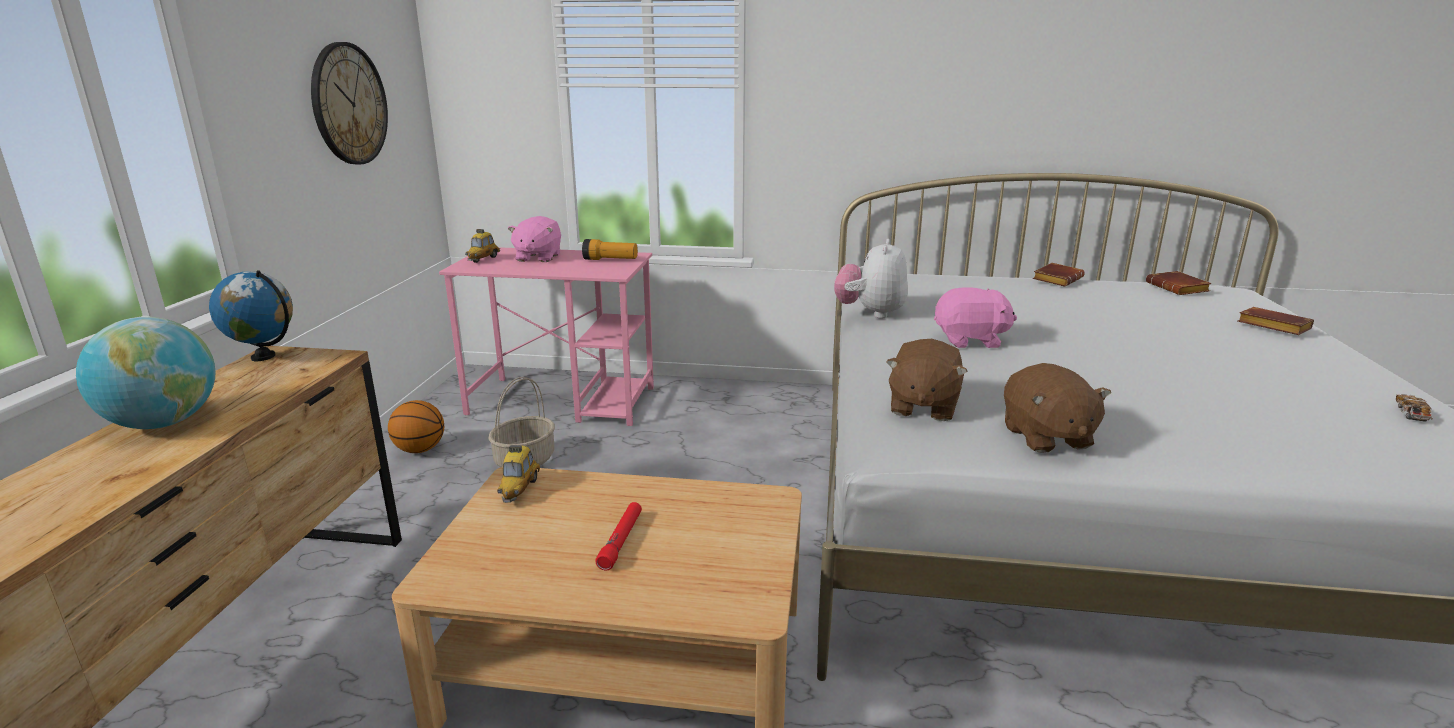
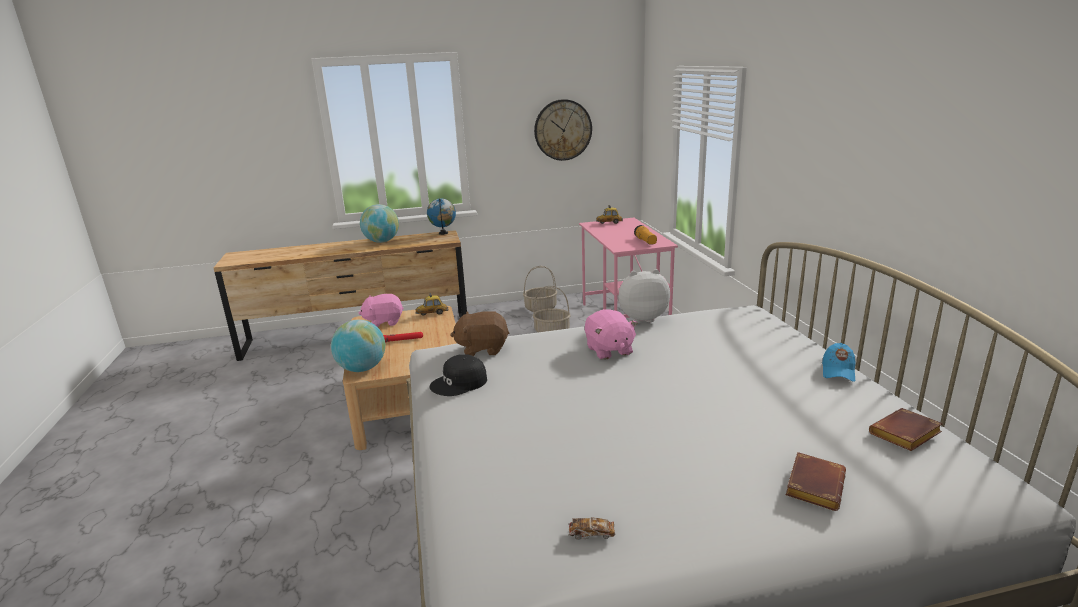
camera: 70 degrees right, 0 degrees up
basketball [388,400,444,453] -> basket [523,266,557,312]
pink plush toy [507,216,561,262] -> pink plush toy moved to [358,294,404,327]
brown plush toy [1004,363,1111,453] -> black cap [430,354,487,396]
brown book [1033,263,1085,287] -> blue cap [822,343,856,382]
none -> globe [331,320,385,372]

